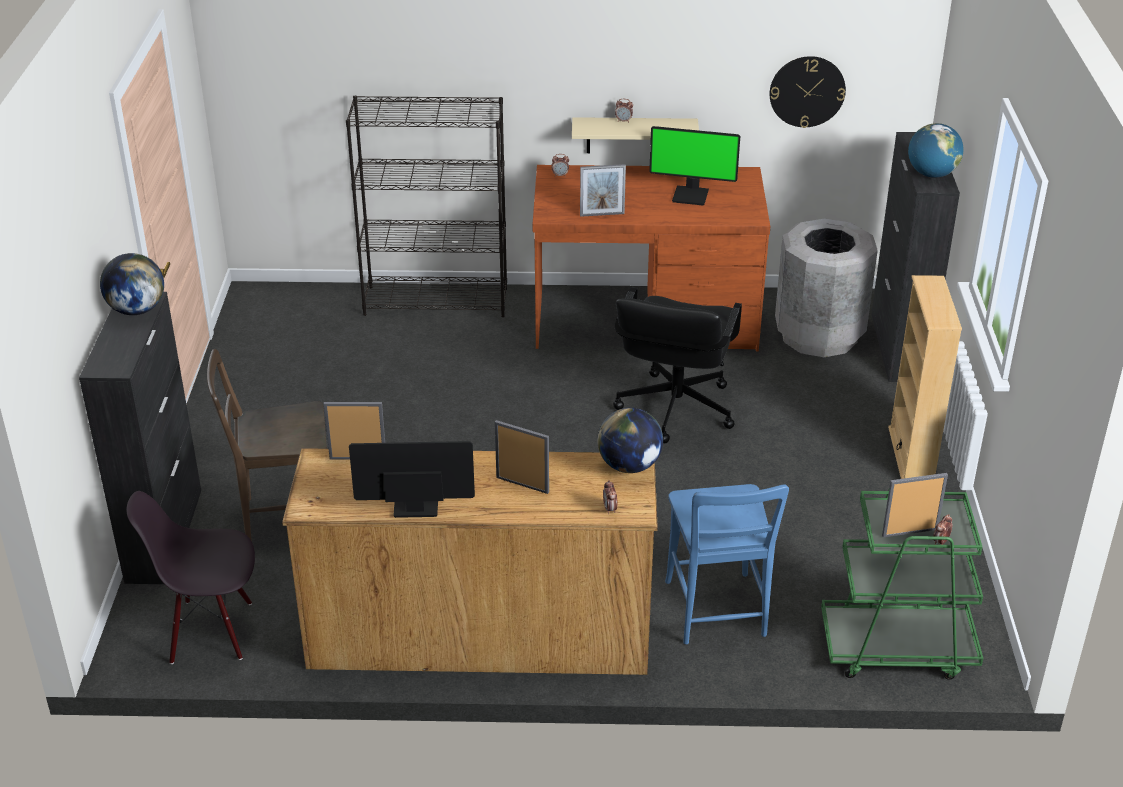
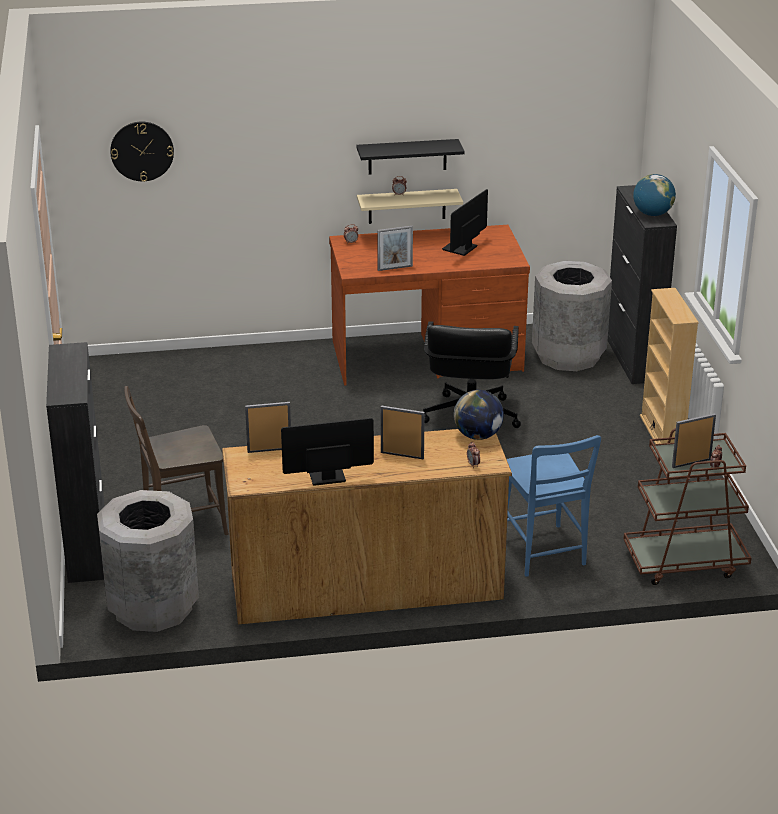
camera: 10 degrees left, 5 degrees down
globe [100,253,164,315] -> none
black chair [127,491,255,664] -> grey trash can [97,490,199,632]
black bookcase [346,96,507,317] -> none
monitor [649,126,740,206] -> monitor turned 120 degrees clockwise [442,189,488,256]
wall clock [770,56,846,128] -> wall clock moved to [110,122,174,182]
green cart [821,490,983,680] -> brown cart [623,428,751,585]
none -> black shelf [356,139,465,175]

